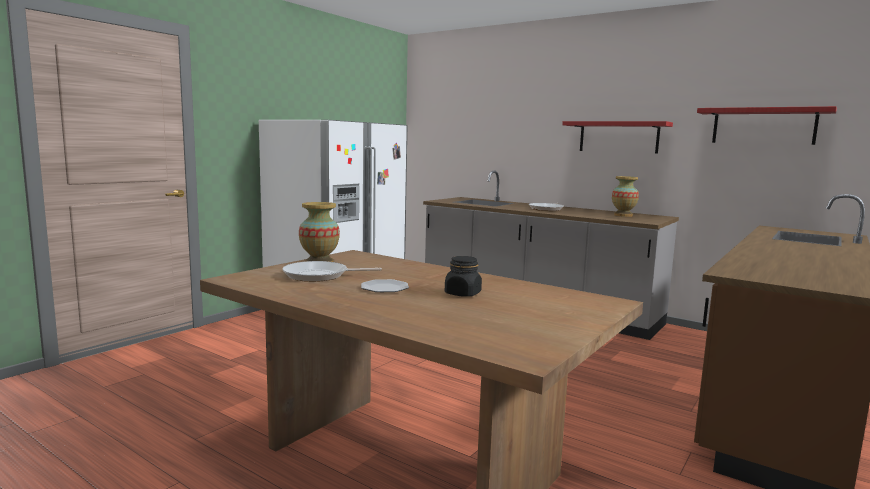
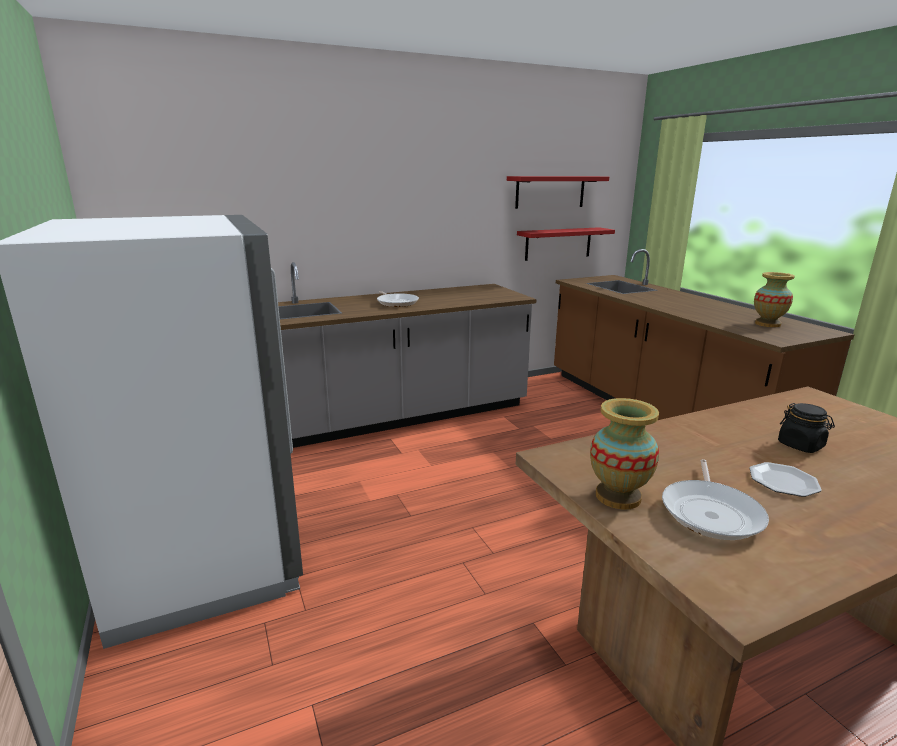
camera: 60 degrees left, 10 degrees up
red shelf [562,121,673,154] -> red shelf moved to [517,227,615,261]
vase [612,176,639,217] -> vase moved to [754,272,795,327]

